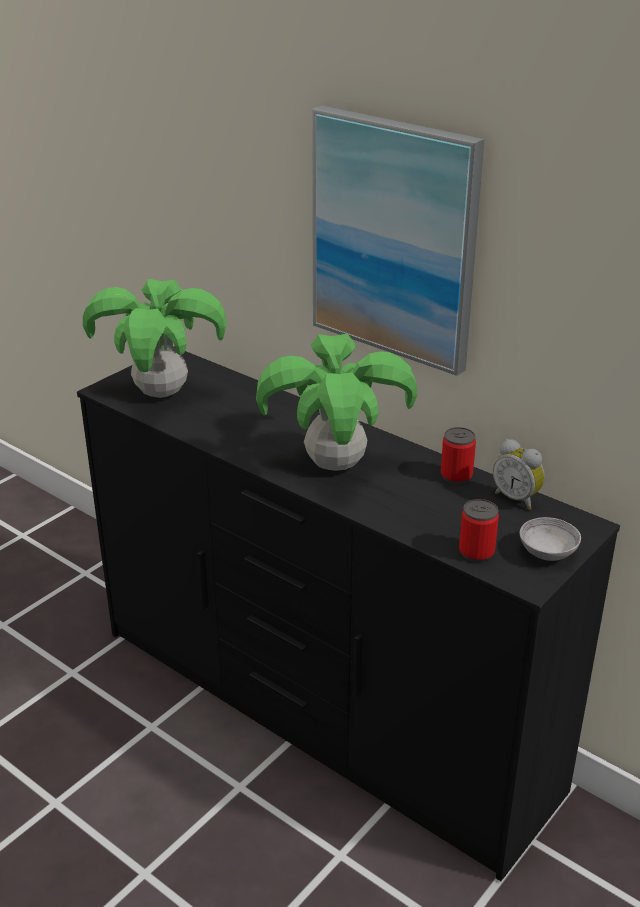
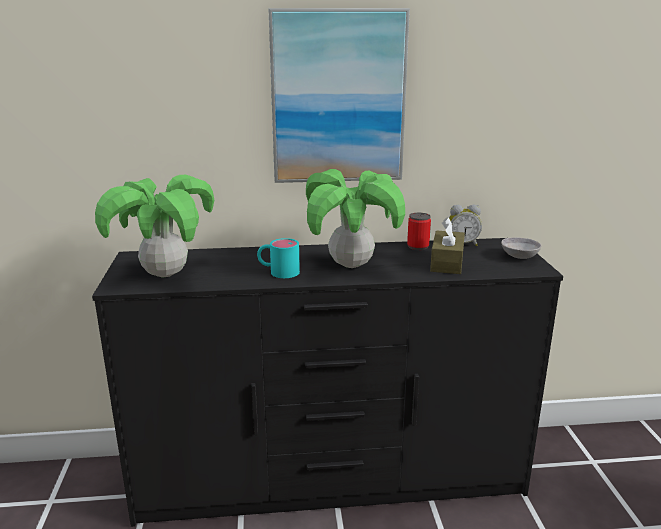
camera: 45 degrees left, 10 degrees down
can [459,499,499,562] -> none
none -> turquoise mug [257,238,300,278]
none -> brown tissue box [430,217,465,274]

